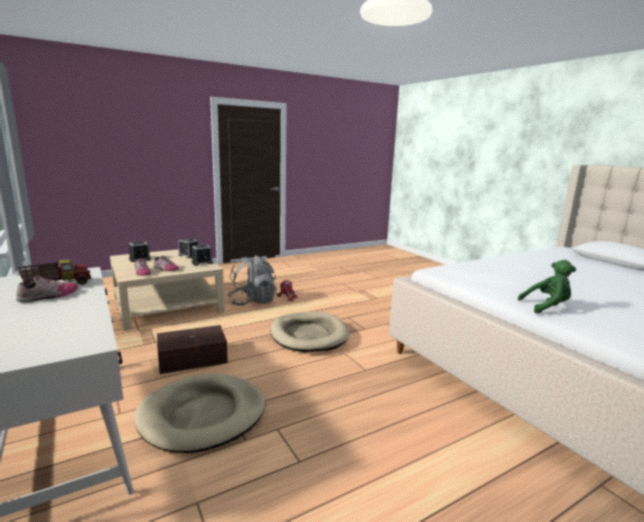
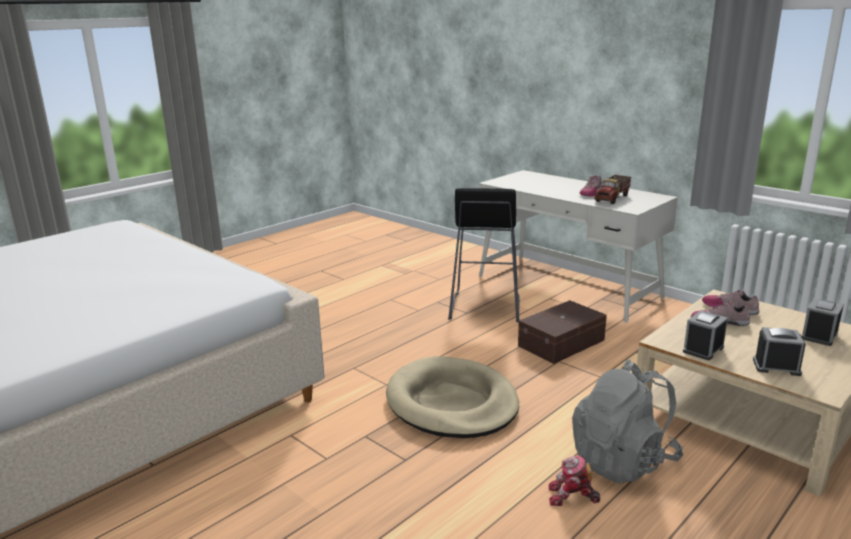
camera: 165 degrees right, 5 degrees up
beige dog bed [134,373,265,453] -> black stool [448,188,520,322]
green plush toy [518,260,576,314] -> none

